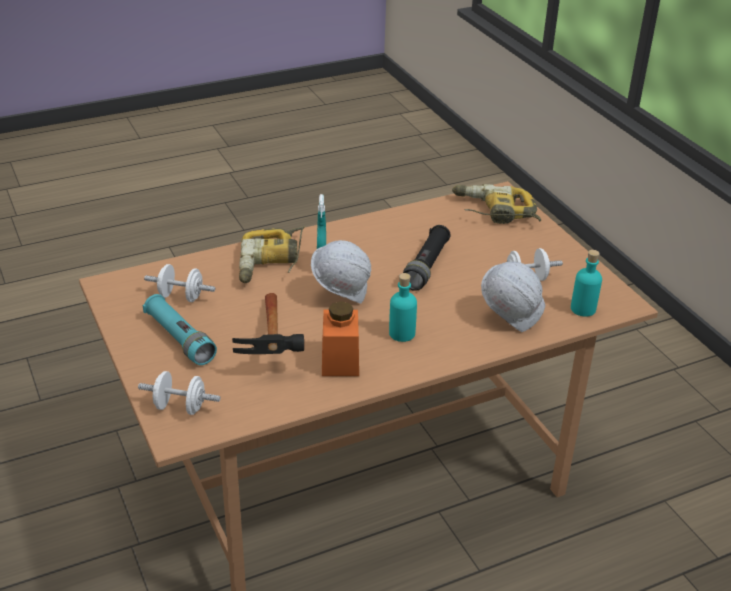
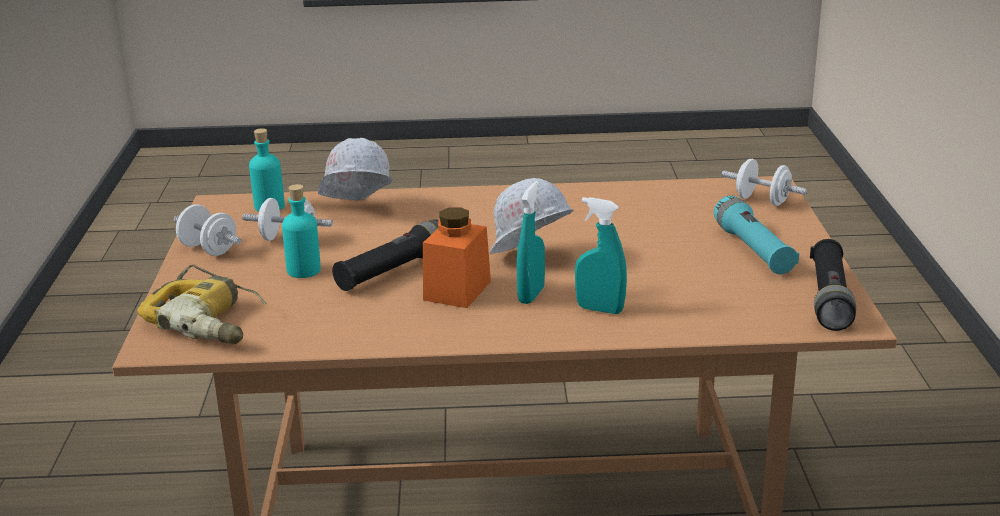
camera: 155 degrees left, 10 degrees down
white dumbbell [144,264,215,302] -> white dumbbell moved to [174,204,241,256]
hammer [232,293,304,354] -> none
power drill [239,226,305,283] -> turquoise spray bottle [575,197,627,314]
orange jar [322,301,359,376] -> orange jar moved to [423,207,491,308]
turquoise bottle [389,273,417,342] -> turquoise bottle moved to [282,184,321,278]
none -> black flashlight [810,239,856,331]

